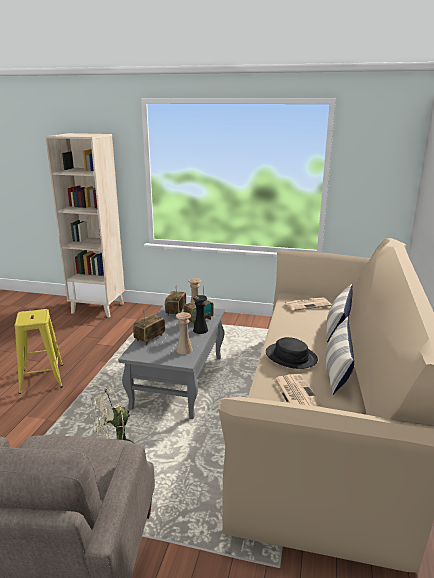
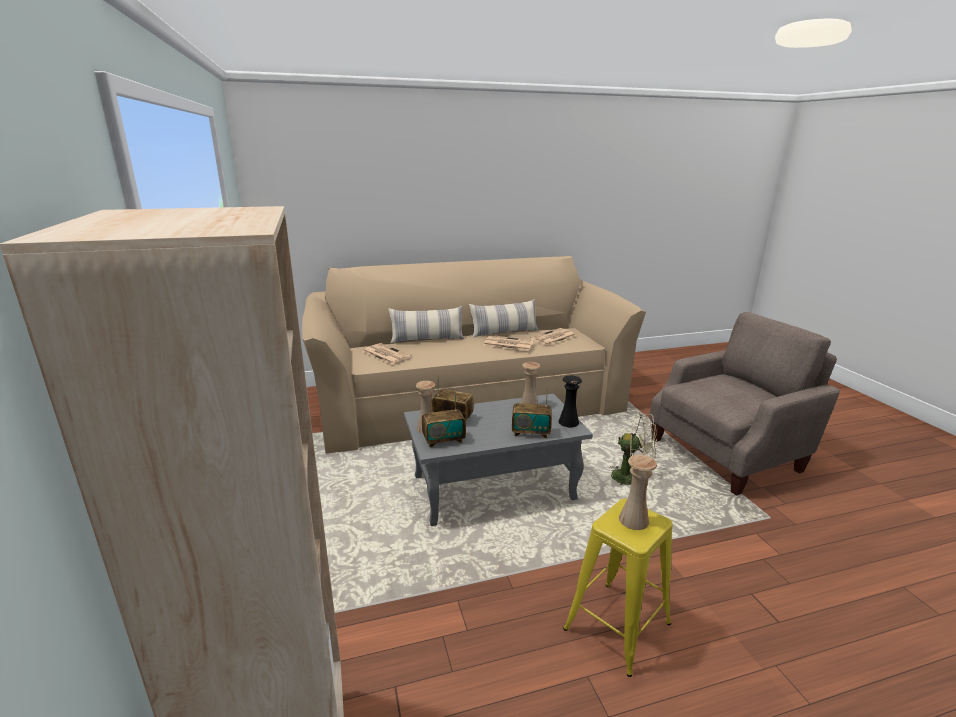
camera: 120 degrees left, 0 degrees up
black vase [193,295,208,334] -> black vase moved to [559,376,582,428]
black hat [266,337,318,369] -> newspaper [484,335,534,351]
none -> beige vase [619,454,657,530]

